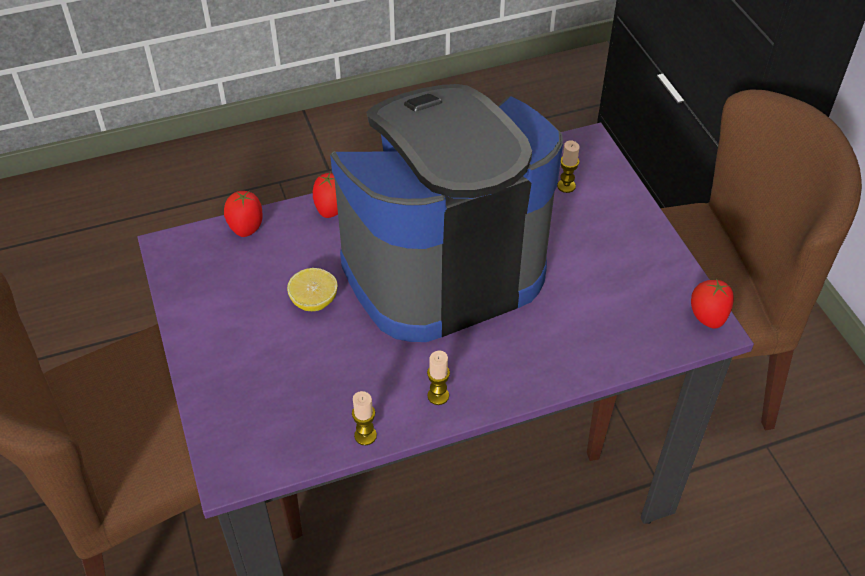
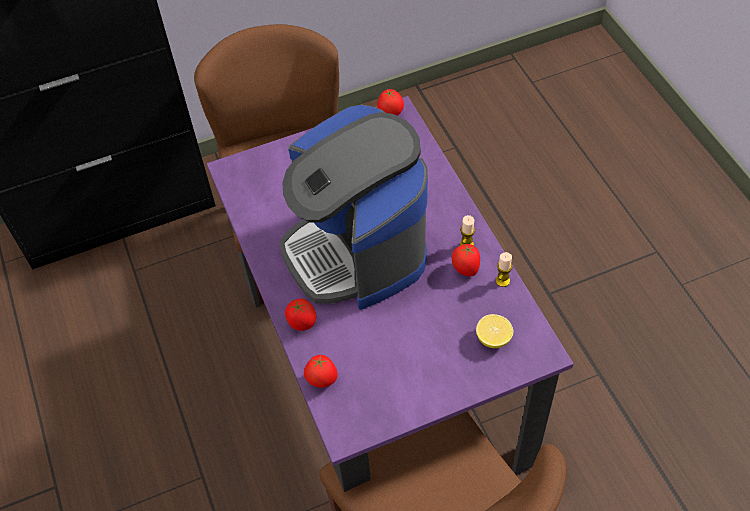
camera: 90 degrees left, 5 degrees up
lemon [287,268,337,311] -> lemon moved to [476,314,514,348]
candle [557,141,580,193] -> none
none -> tomato [452,244,480,276]

